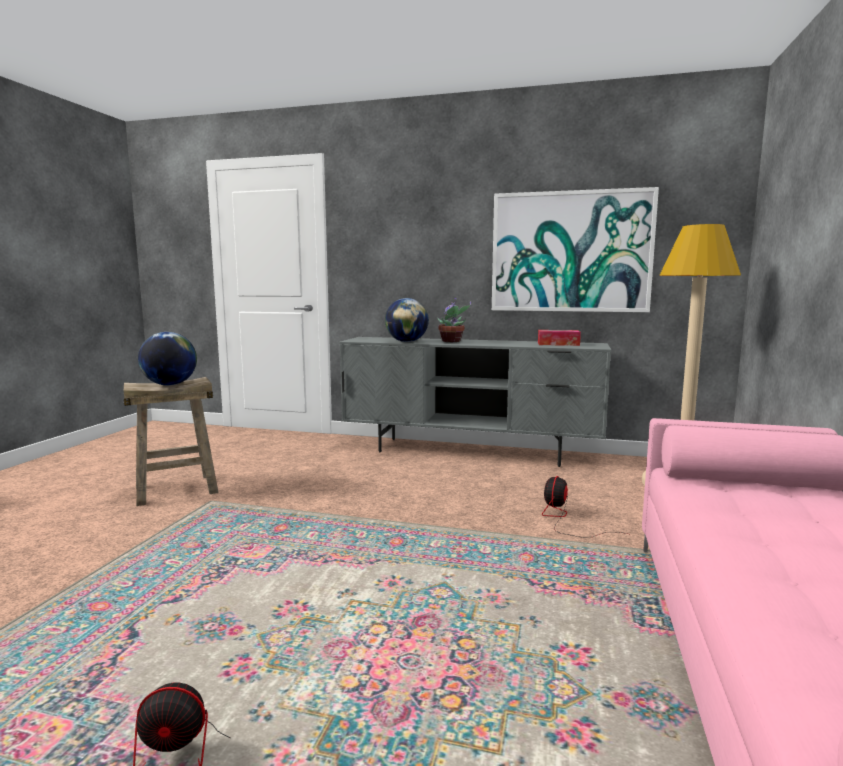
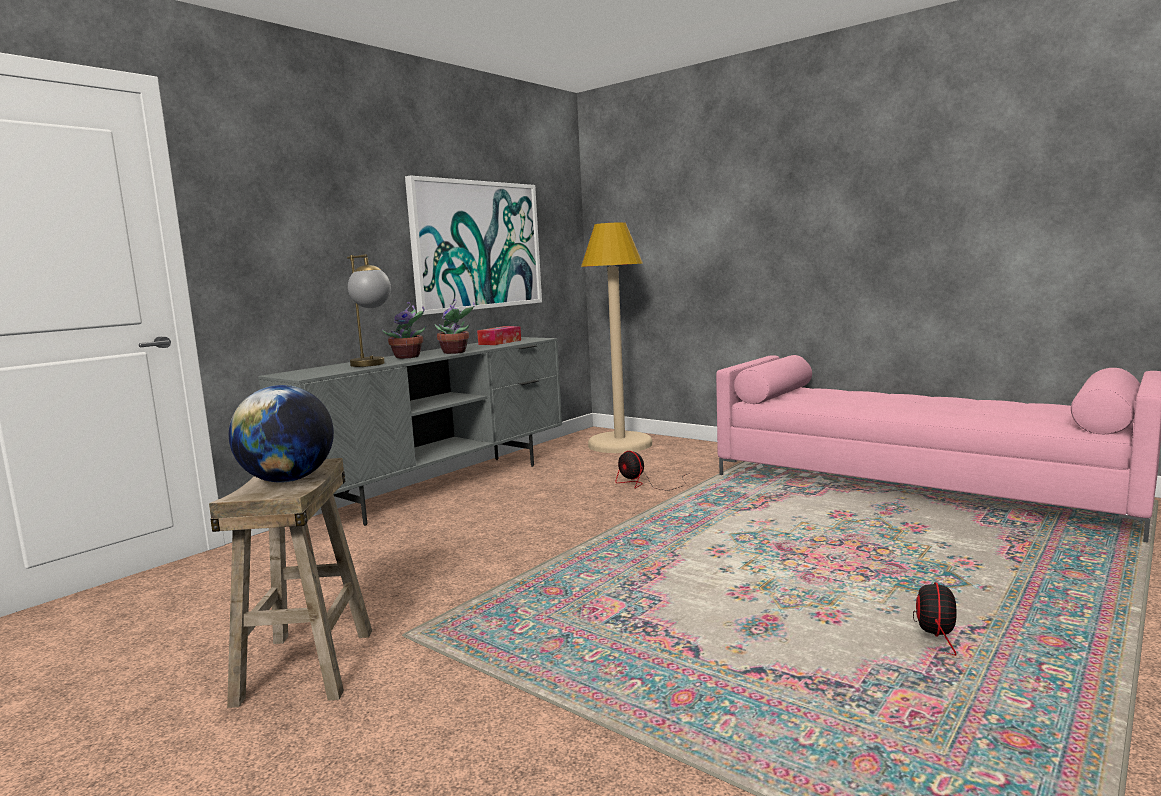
camera: 65 degrees left, 0 degrees up
globe [385,298,429,342] -> table lamp [347,254,391,367]
none -> potted plant [435,299,475,354]

